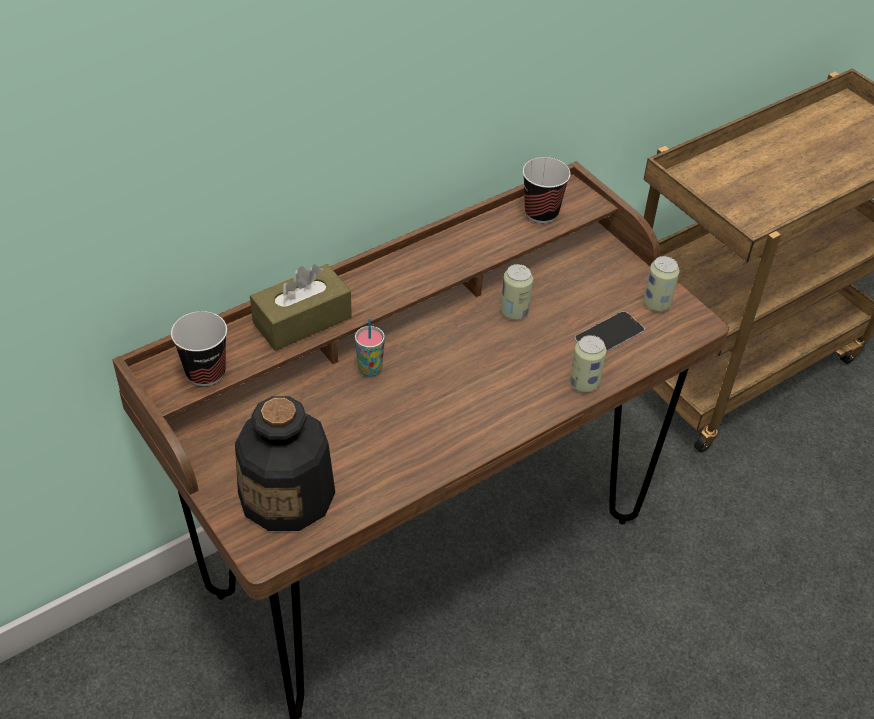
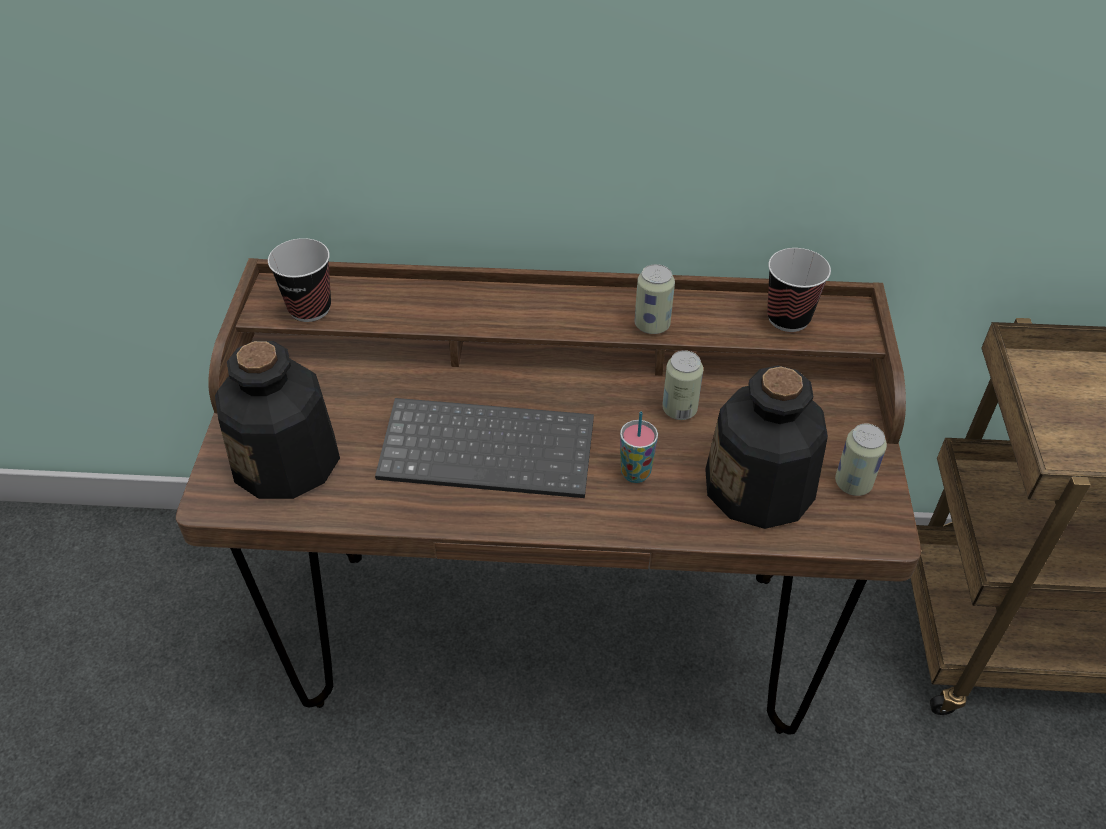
camera: 40 degrees right, 0 degrees up
brown tissue box [250,264,352,351] -> none
cup [355,318,385,377] -> cup moved to [620,412,658,483]
can [570,335,607,392] -> can moved to [634,264,675,334]
phone [575,311,645,353] -> bottle [705,365,828,529]
none -> keyboard [375,398,594,498]

